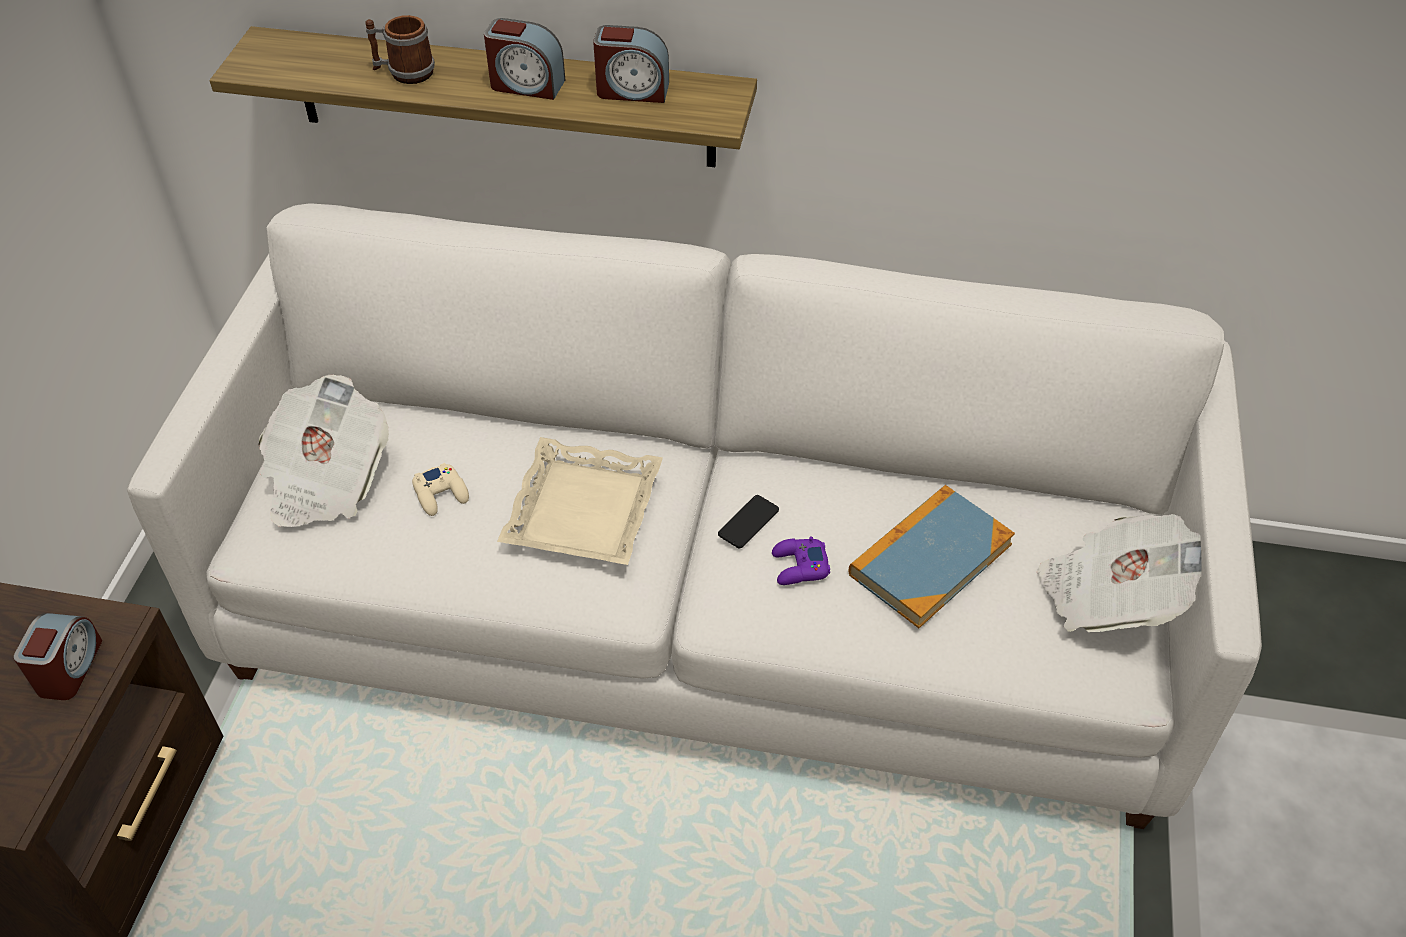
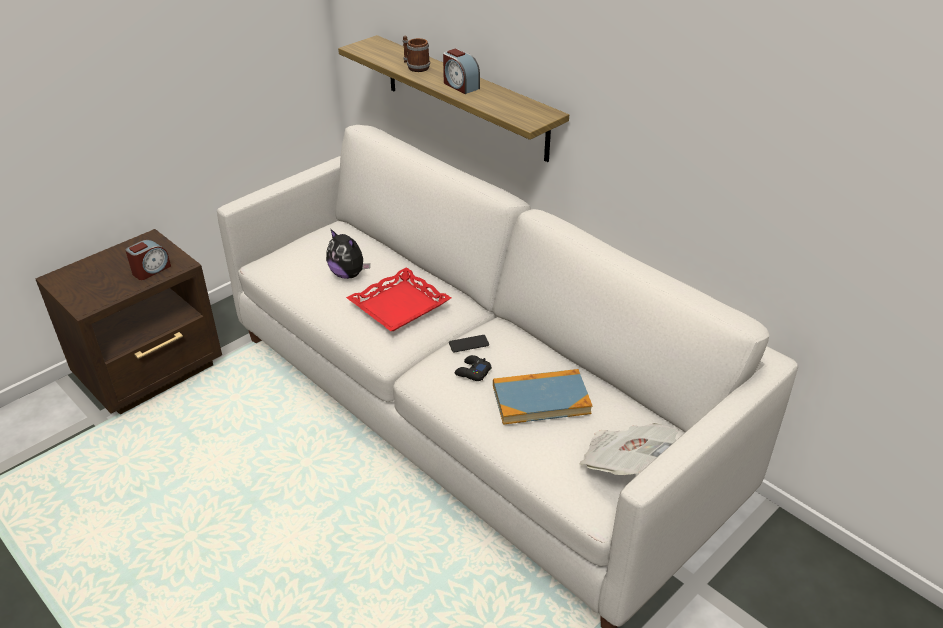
camera: 35 degrees right, 10 degrees down
newspaper [258,375,389,527] -> none
beige game controller [412,463,469,516] -> plush toy [326,229,370,279]
beige tray [497,437,663,565] -> red tray [346,267,451,331]
alarm clock [593,25,669,103] -> none
purple game controller [772,536,830,585] -> black game controller [455,355,492,381]

